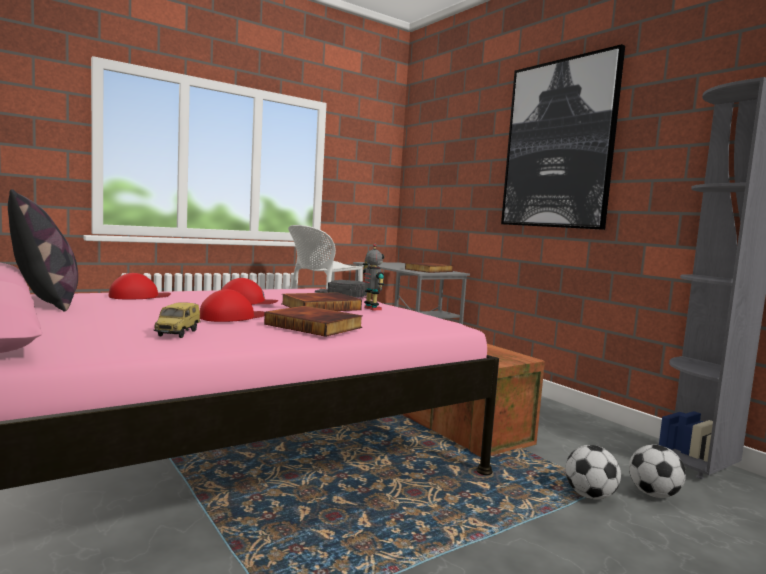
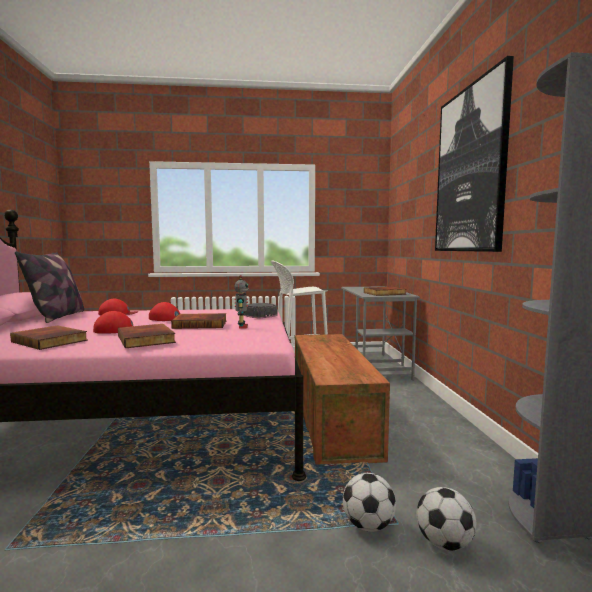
camera: 30 degrees right, 0 degrees up
toy car [154,302,201,338] -> book [10,325,88,350]

